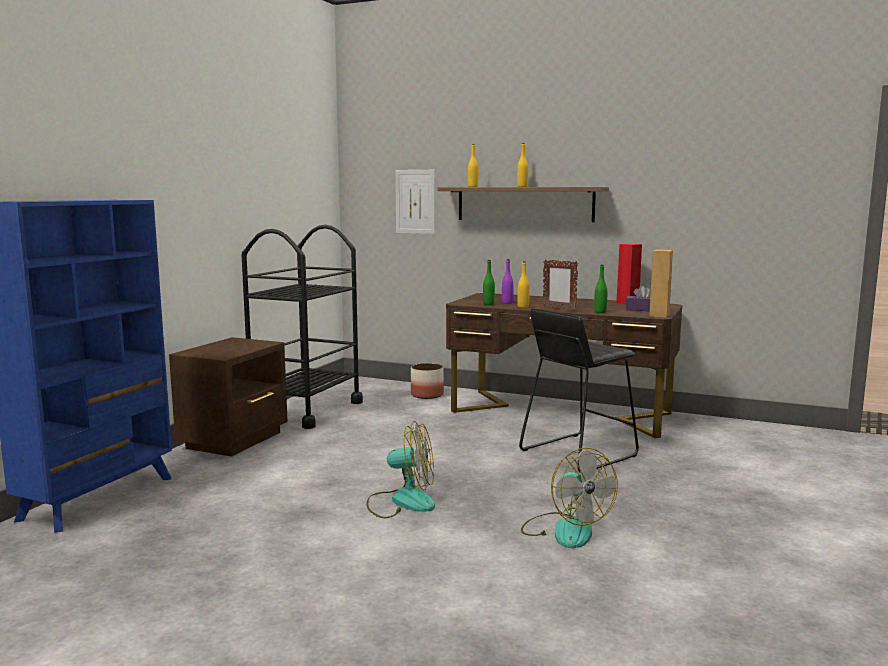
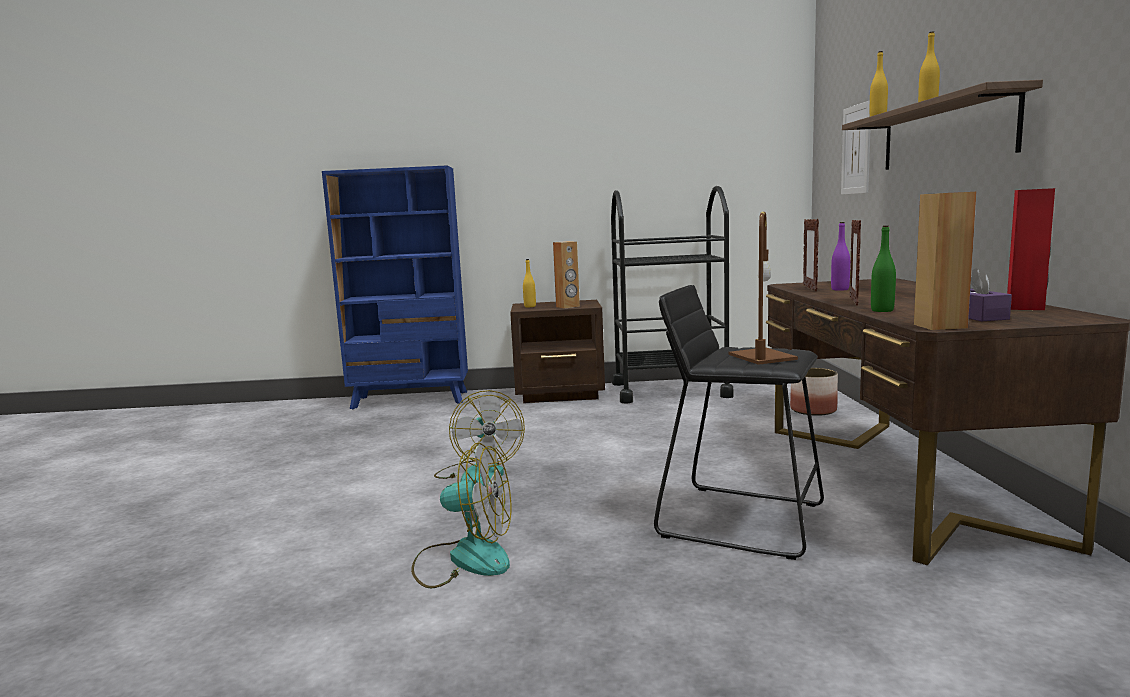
camera: 65 degrees right, 0 degrees up
green bottle [483,260,495,305] -> picture frame [803,218,819,291]
yellow bottle [517,261,530,308] -> yellow bottle moved to [523,259,536,307]
fan [521,448,618,548] -> fan turned 120 degrees counterclockwise [411,443,511,588]
none -> brown speaker [553,241,580,309]
none -> brown table lamp [729,212,798,365]

